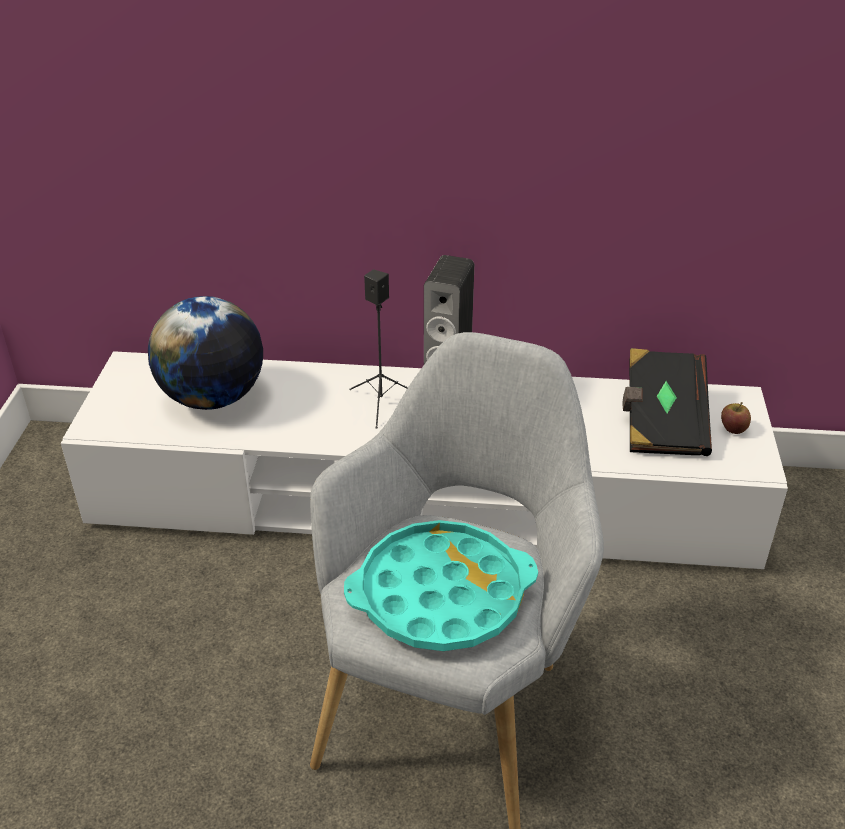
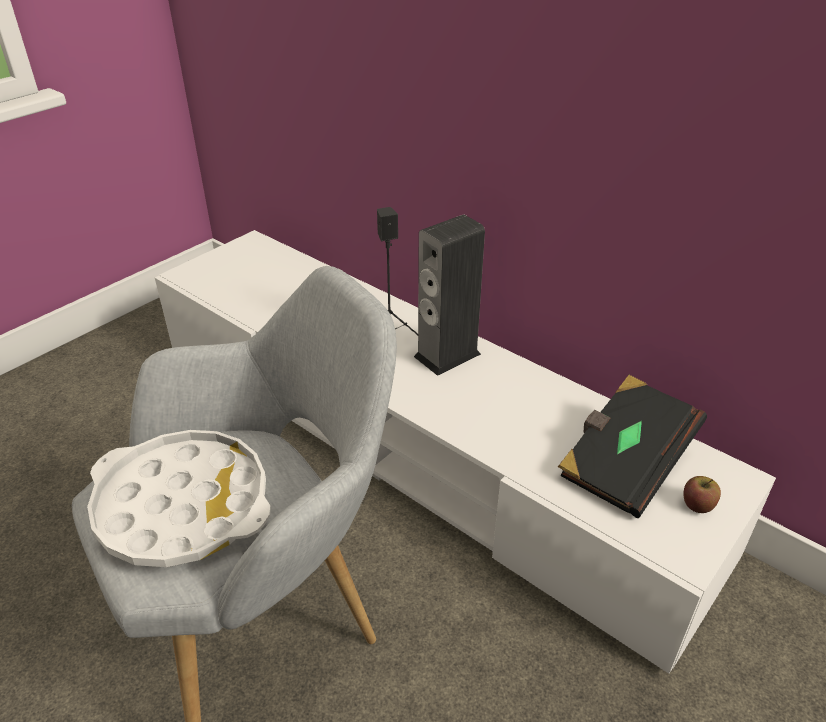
camera: 35 degrees right, 0 degrees up
globe [148,296,263,410] -> none
turquoise tray [344,520,538,651] -> white tray [87,430,271,567]

